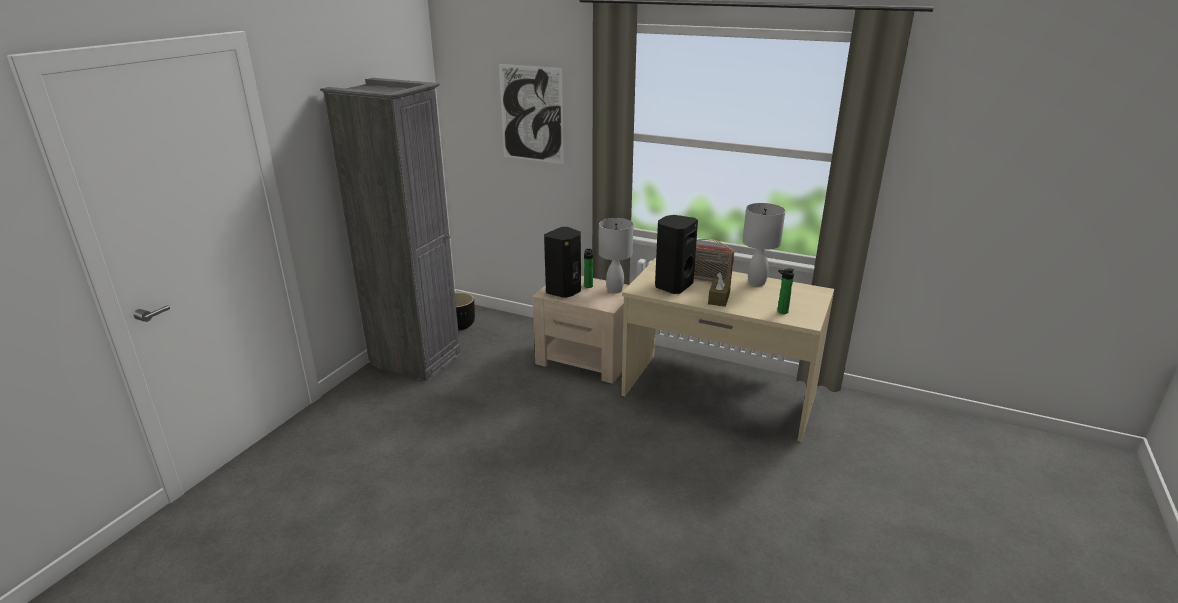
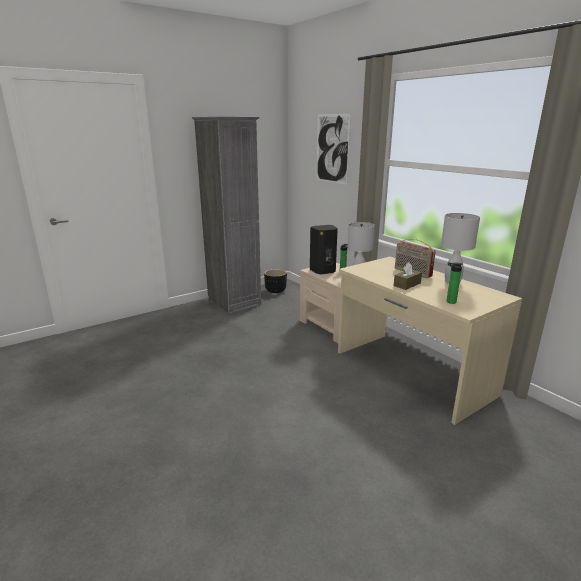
camera: 30 degrees right, 5 degrees down
black speaker [655,215,698,294] -> none

